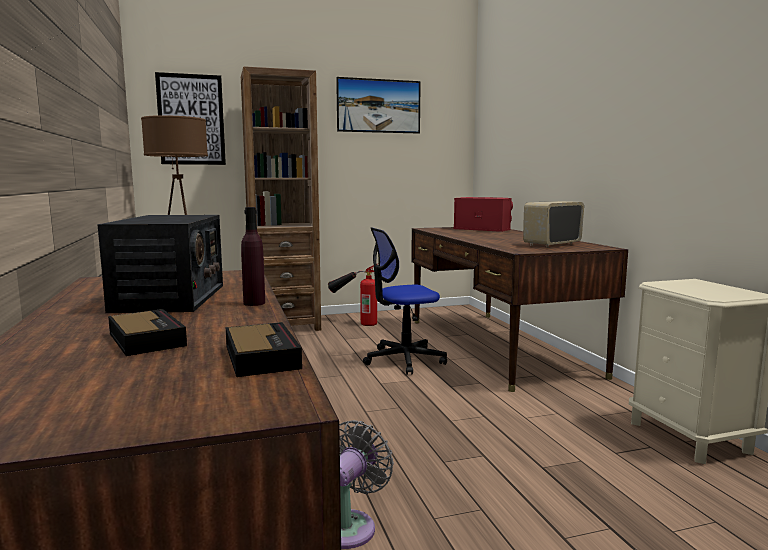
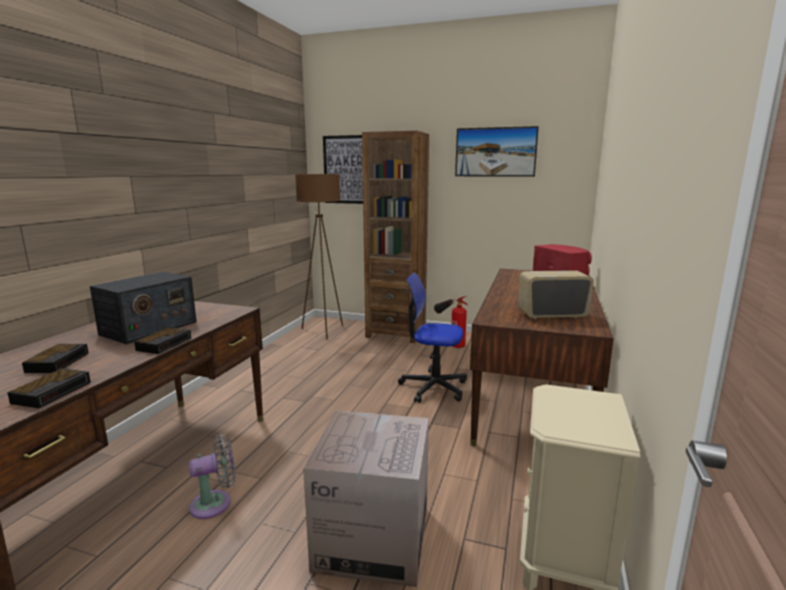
camera: 35 degrees right, 5 degrees up
purple bottle [241,207,265,306] -> alarm clock [134,327,191,354]
none -> cardboard box [303,411,429,587]

